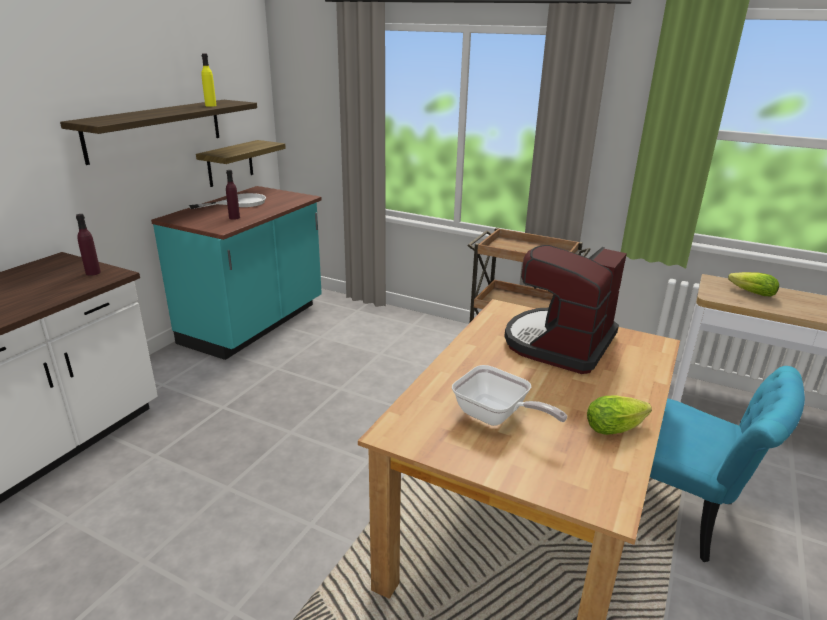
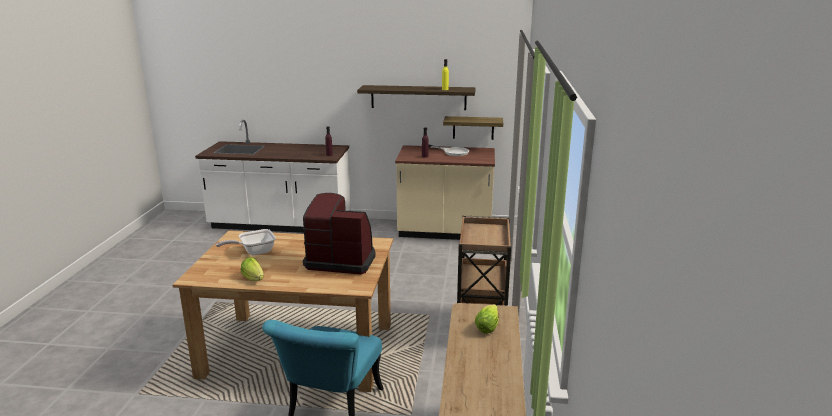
camera: 70 degrees right, 5 degrees down
turquoise counter [151,186,322,360] -> beige counter [395,145,495,240]
frying pan [452,365,567,426] -> frying pan turned 45 degrees clockwise [216,229,276,255]

